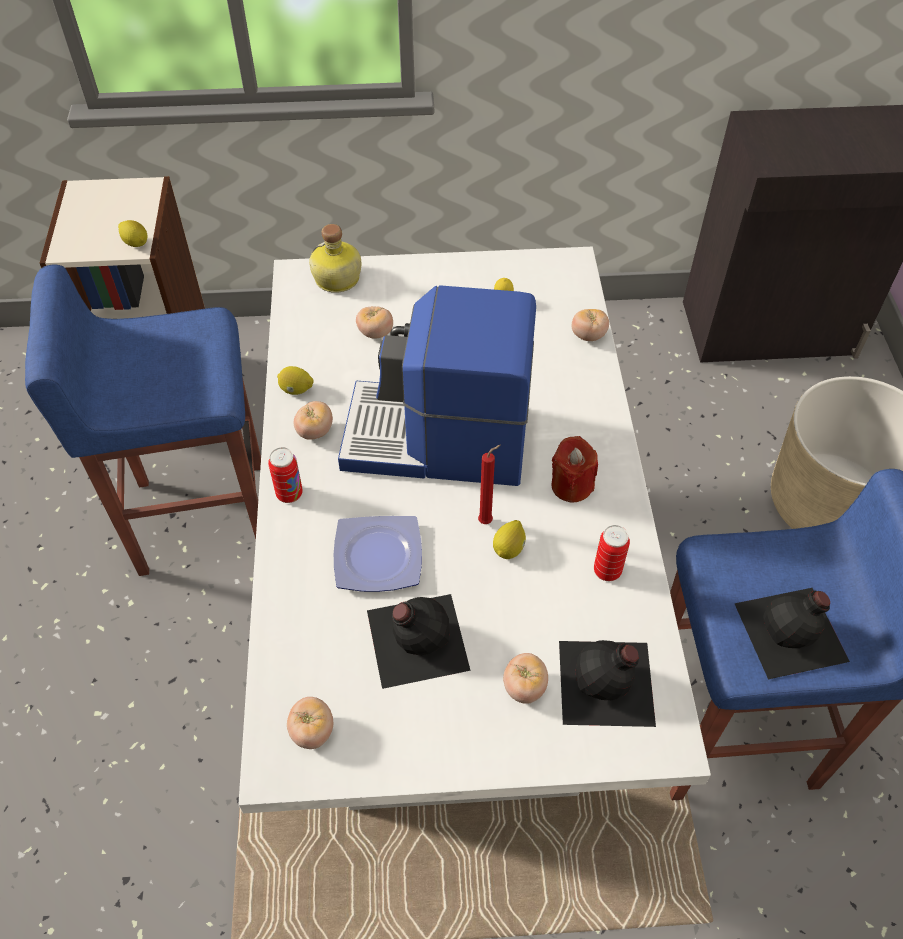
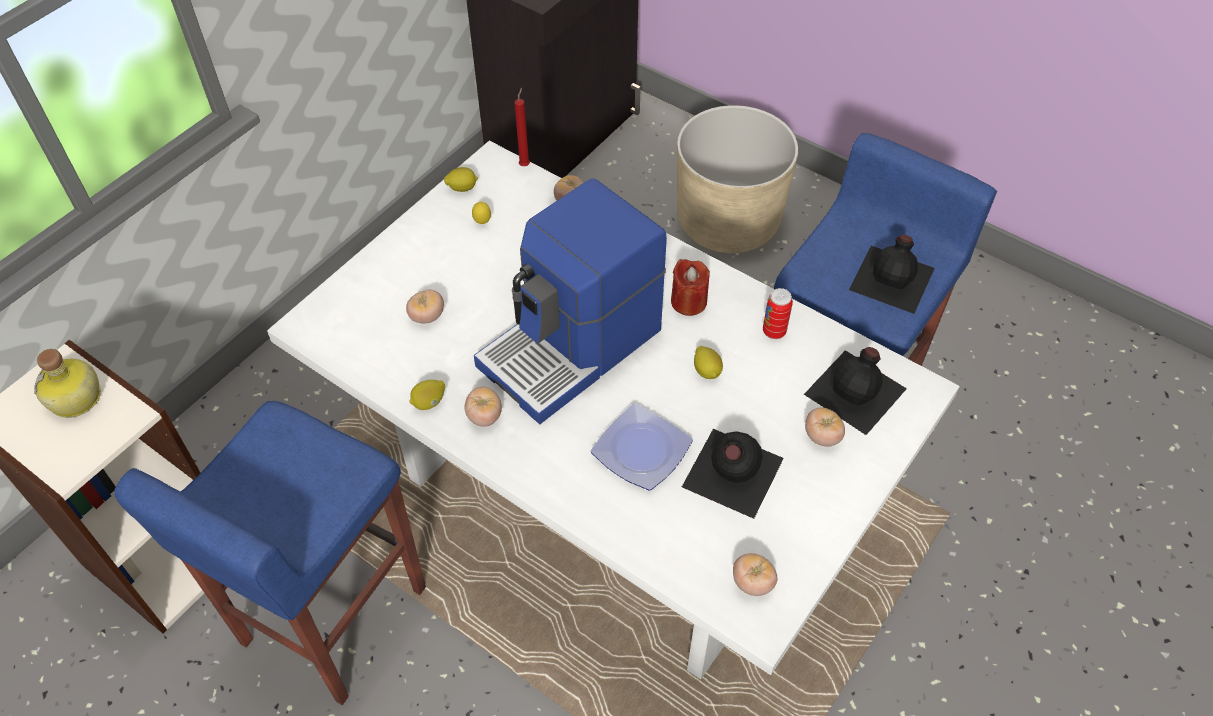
camera: 50 degrees left, 0 degrees up
lemon [118,220,148,247] -> lemon moved to [444,167,478,192]
can [268,447,303,503] -> none
bottle [309,224,361,293] -> bottle moved to [34,349,101,418]
red candle [478,445,501,524] -> red candle moved to [515,88,530,166]

